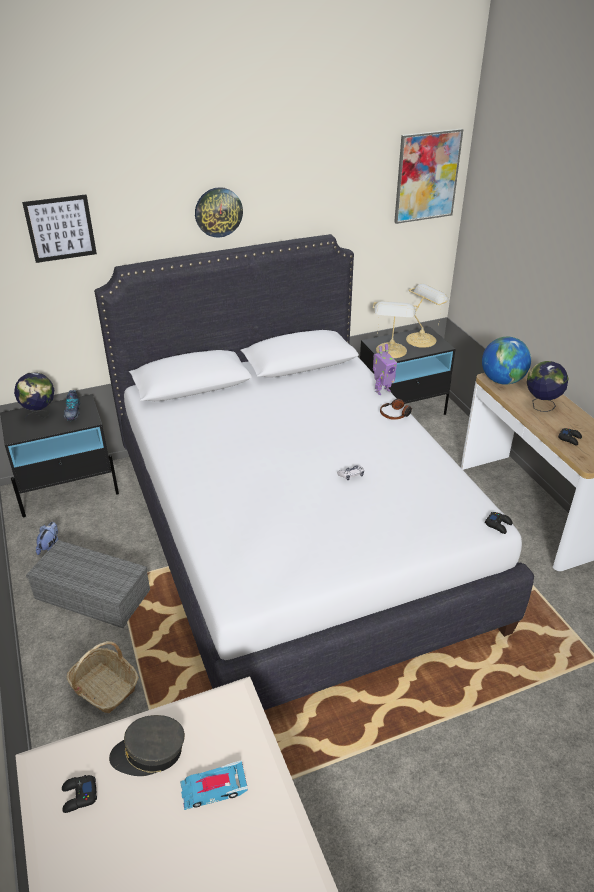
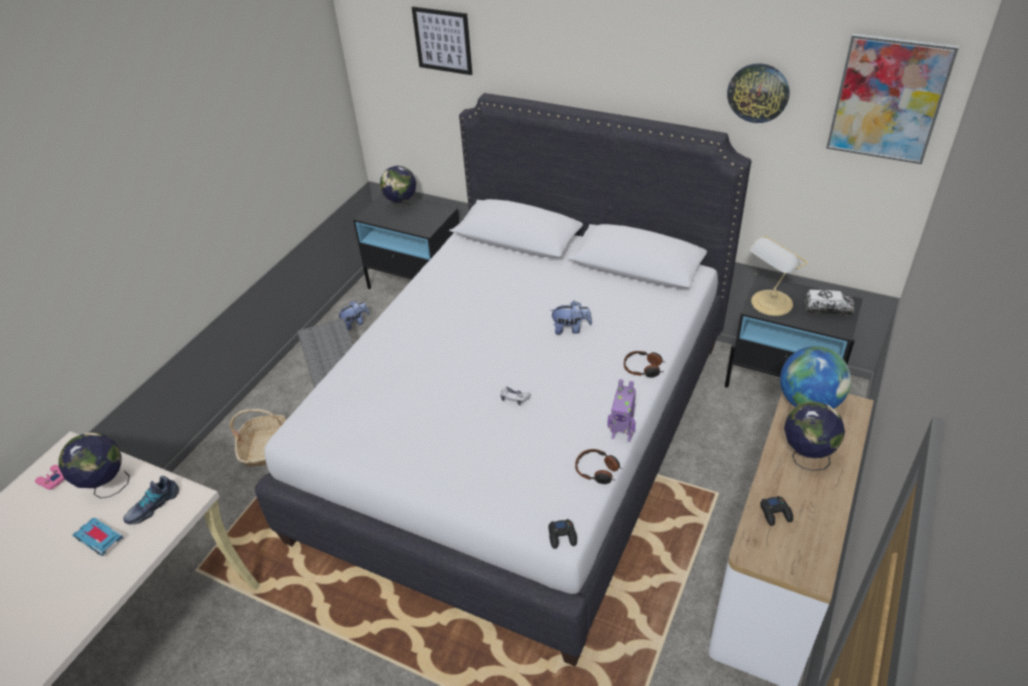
camera: 50 degrees right, 5 degrees up
black game controller [62,775,97,813] -> pink game controller [35,465,64,490]
shoe [63,390,80,421] -> shoe moved to [123,476,179,525]
grey cap [109,715,185,776] -> globe [58,433,130,498]
wall clock [195,187,243,238] -> wall clock moved to [727,63,790,123]
toy robot [373,344,397,395] -> toy robot moved to [608,379,636,442]
table lamp [406,284,450,348] -> toy truck [805,289,854,316]
none -> plush toy [550,301,592,335]
none -> headphones [575,449,623,484]

